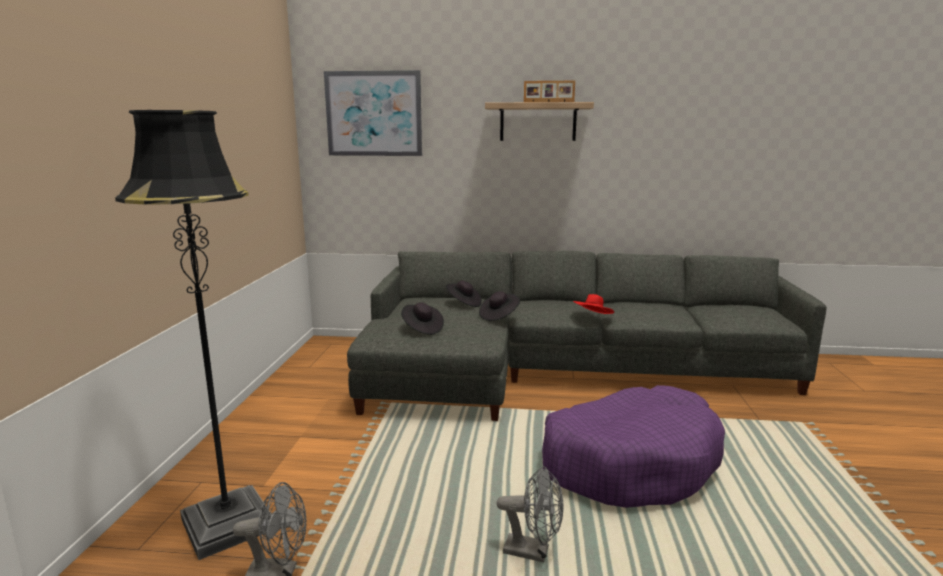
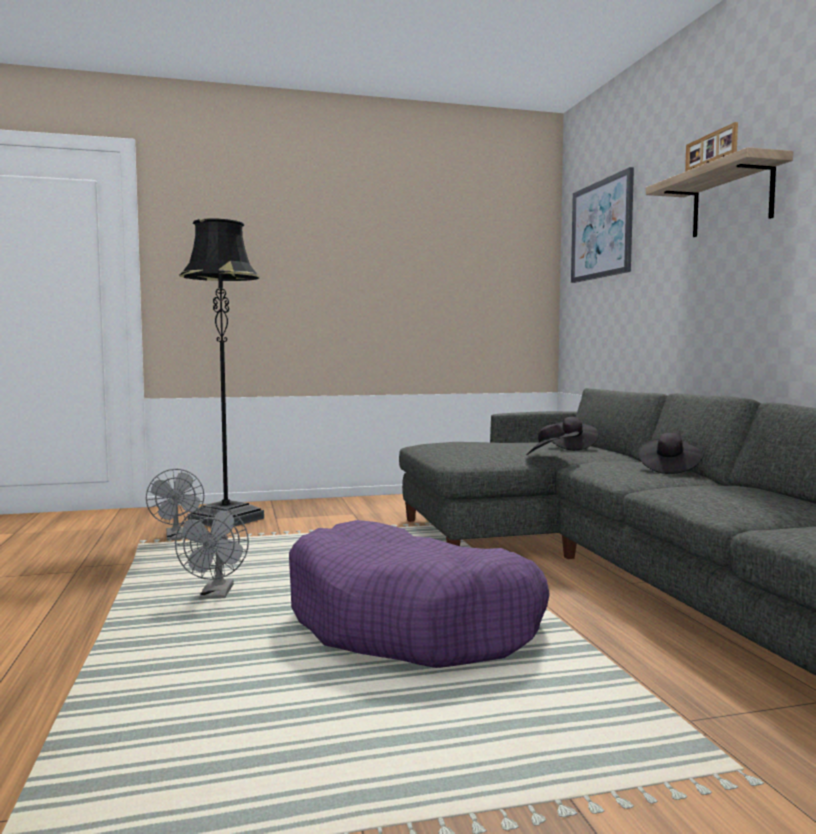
camera: 70 degrees right, 10 degrees down
black hat [401,302,444,335] -> black hat moved to [638,433,704,474]
red hat [573,294,614,314] -> none

